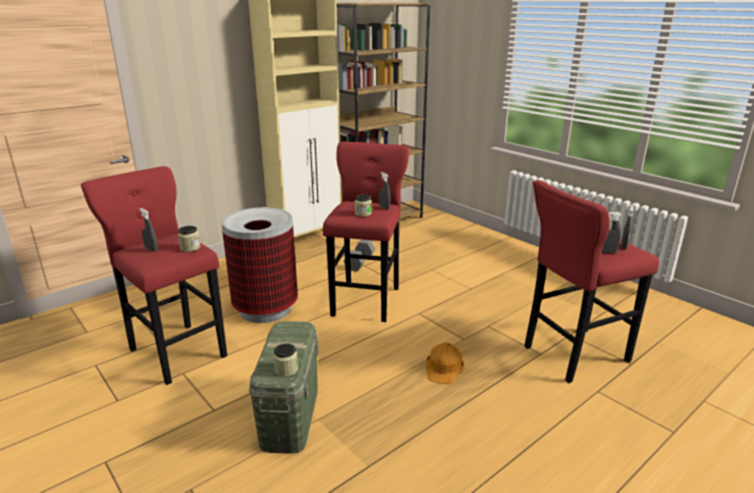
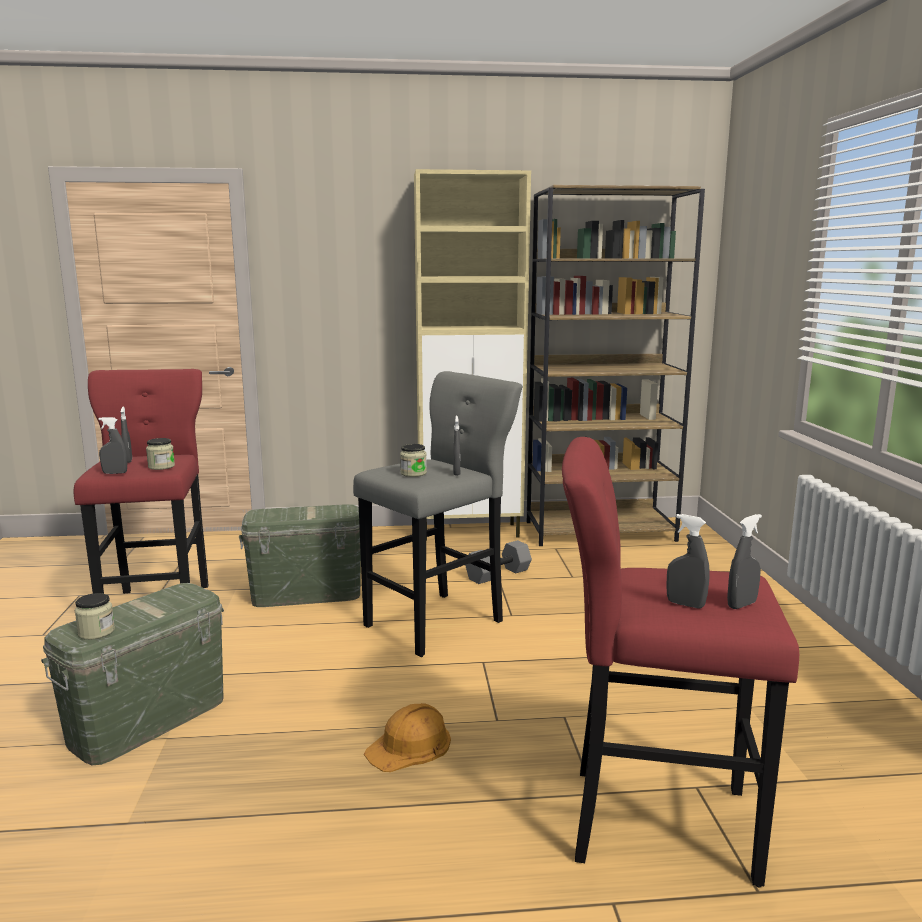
camera: 35 degrees right, 10 degrees down
trash can [221,207,298,323] -> green storage box [239,504,361,607]
red stool [323,142,409,322] -> grey stool [353,371,523,657]
none -> grey spray bottle [98,417,127,474]

